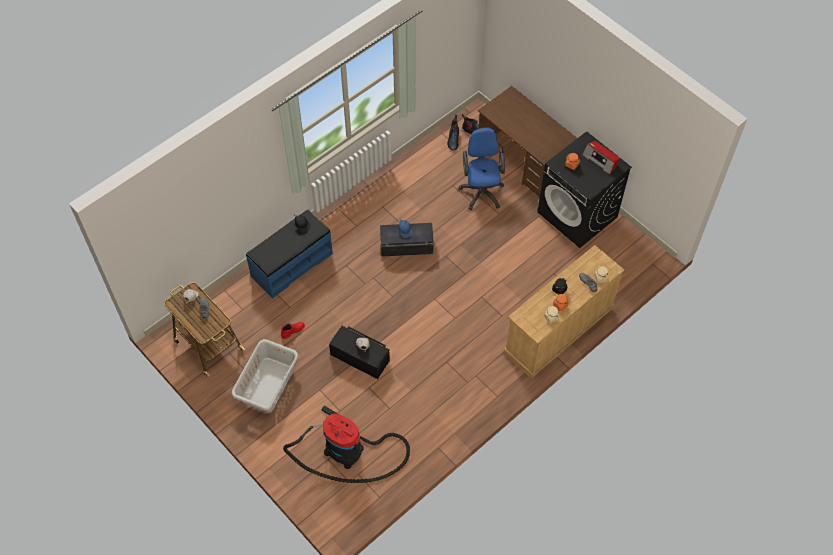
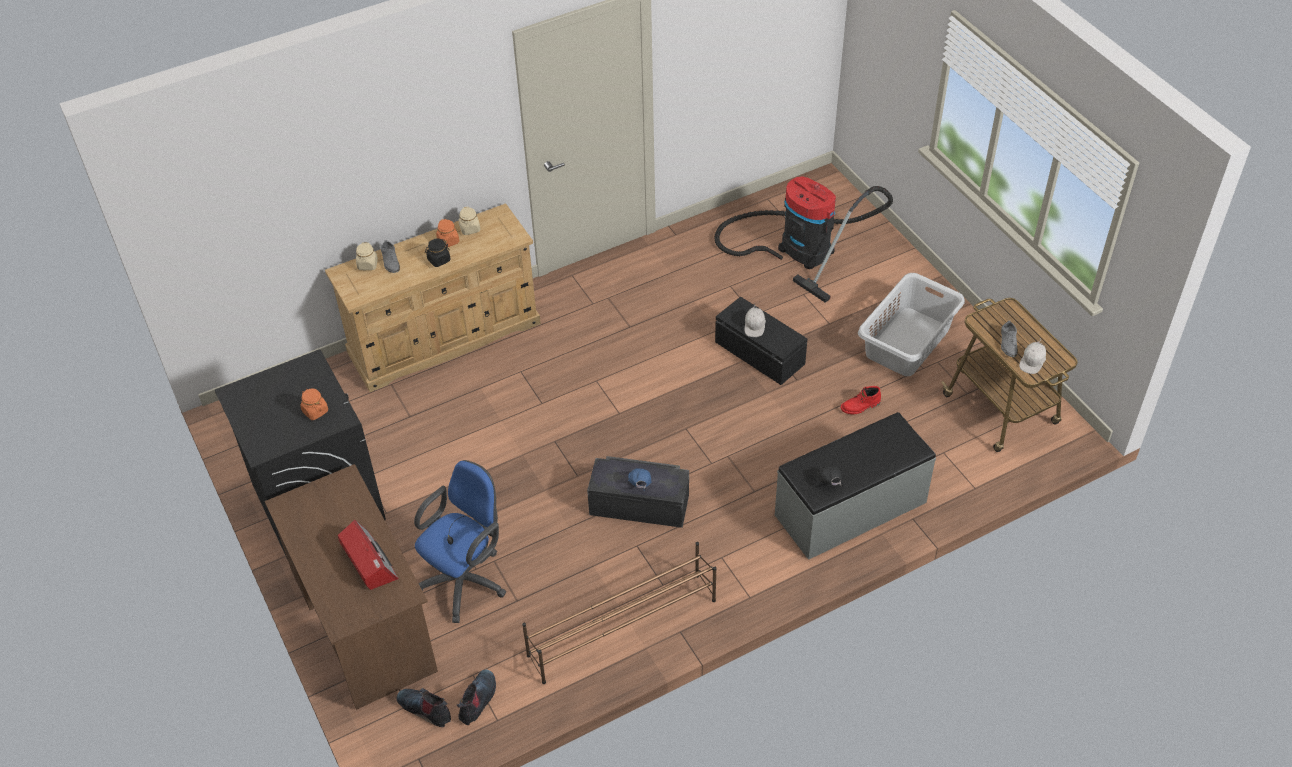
camera: 165 degrees left, 10 degrees down
blue bench [246,210,333,299] -> grey bench [775,412,936,560]
blue office chair [459,127,505,210] -> blue office chair turned 150 degrees counterclockwise [414,460,506,623]
radio [582,141,620,174] -> radio moved to [338,520,399,590]
none -> brown shoe rack [522,542,717,684]

